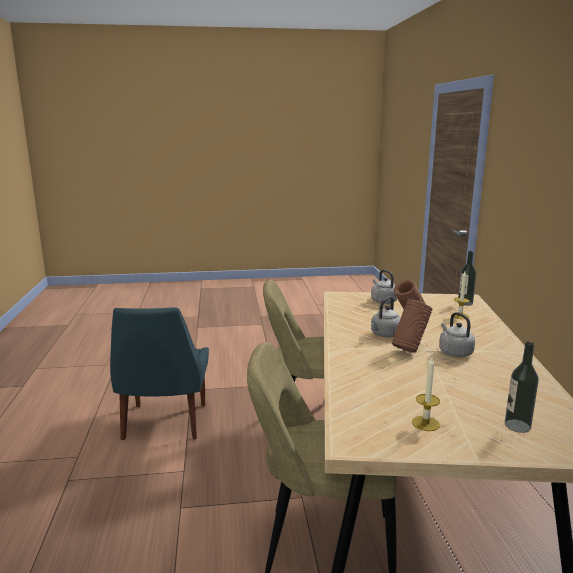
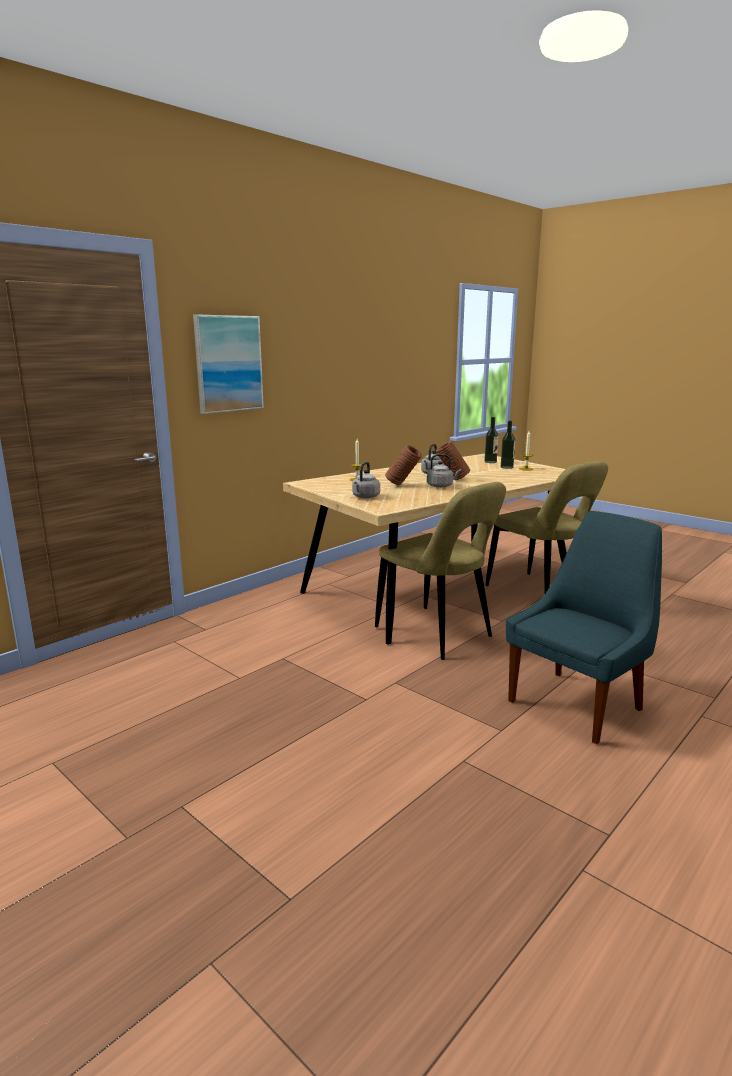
camera: 130 degrees left, 0 degrees up
bottle [458,251,476,306] -> bottle moved to [501,421,515,469]
none -> picture [193,314,264,414]

